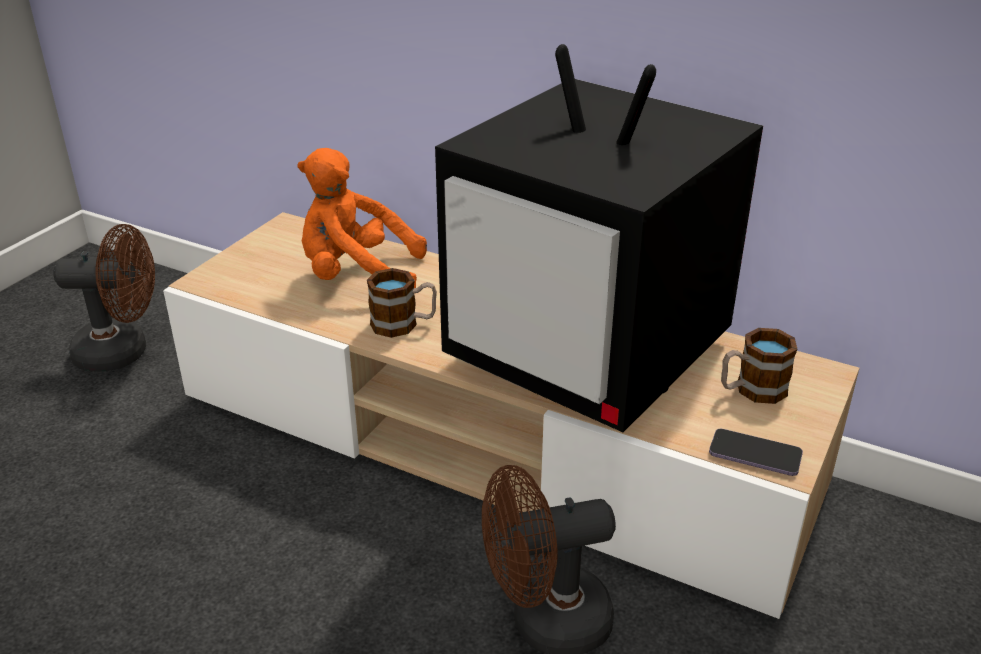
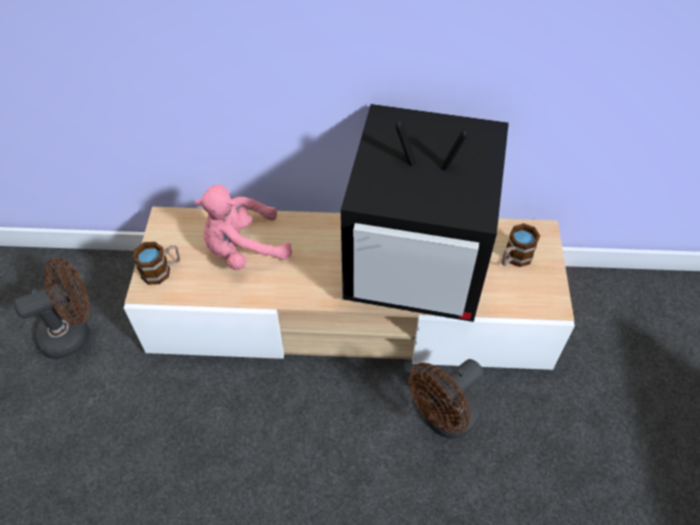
camera: 25 degrees left, 20 degrees up
orange plush toy [297,148,427,288] -> pink plush toy [194,185,292,270]
mug [367,268,437,338] -> mug moved to [133,242,180,285]
phone [709,429,803,476] -> none

